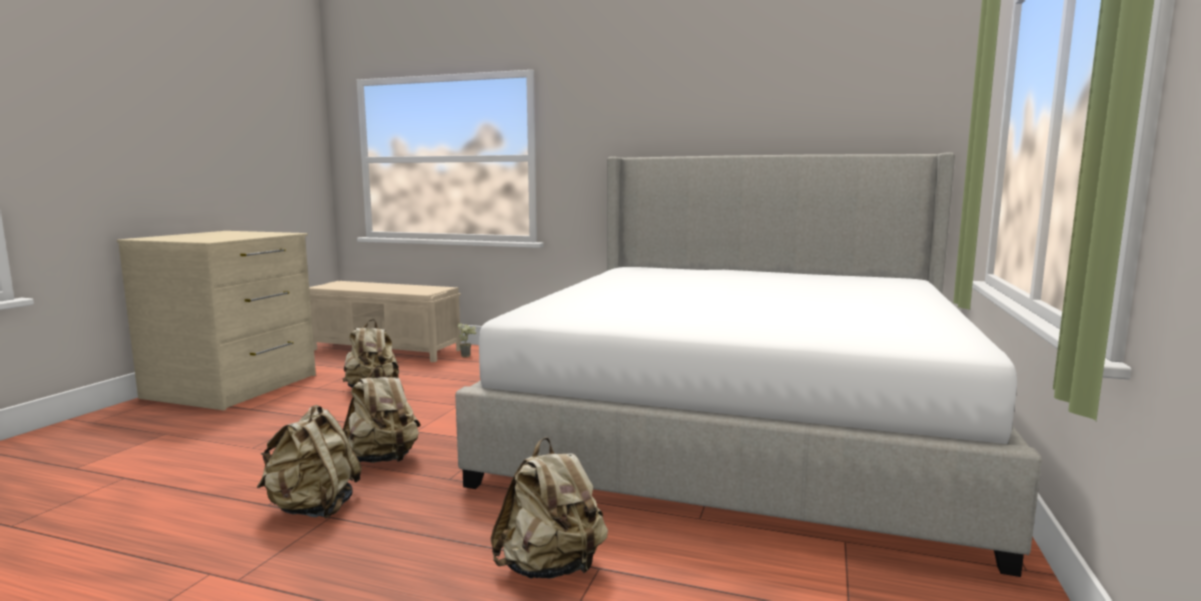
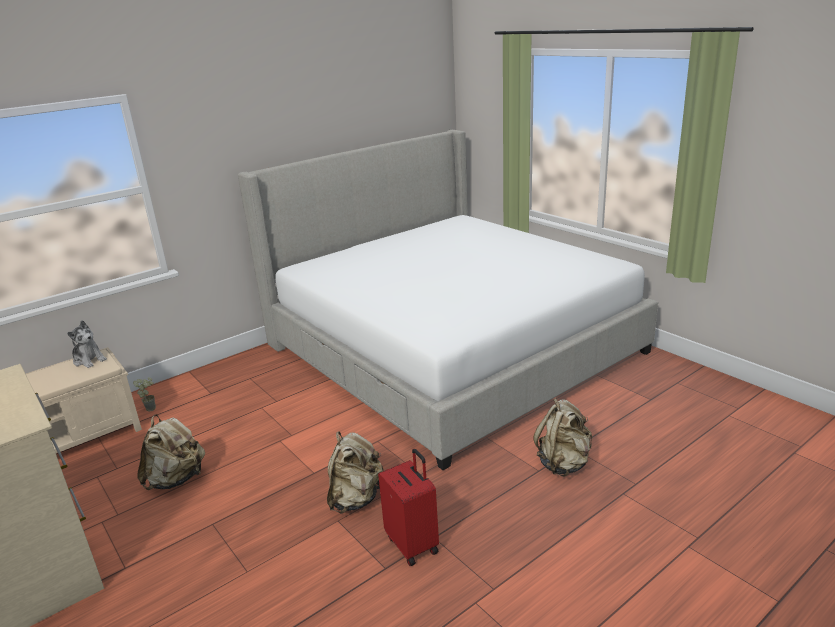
camera: 55 degrees left, 15 degrees up
beige backpack [257,405,362,518] -> red suitcase [378,449,439,566]
none -> plush toy [67,320,107,368]

